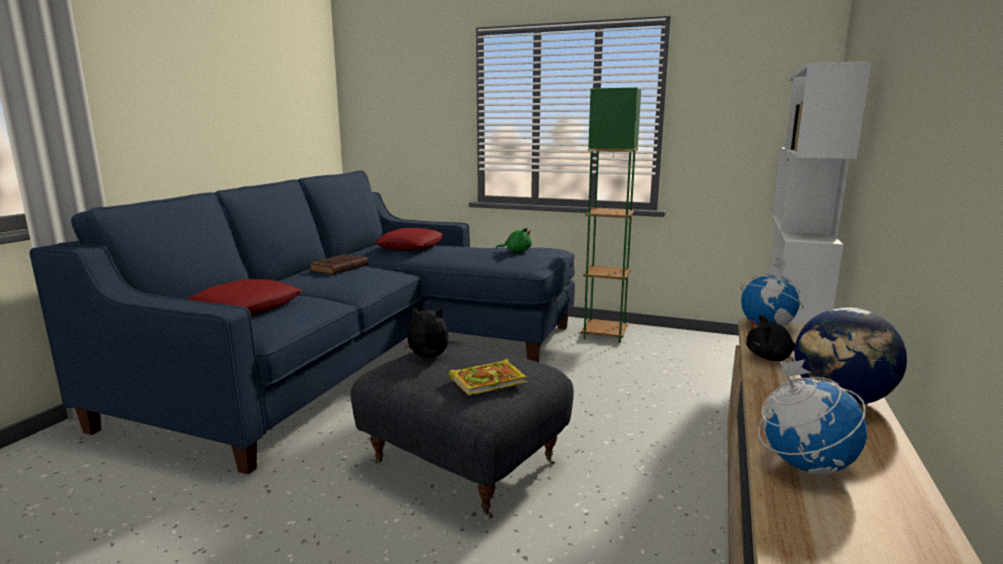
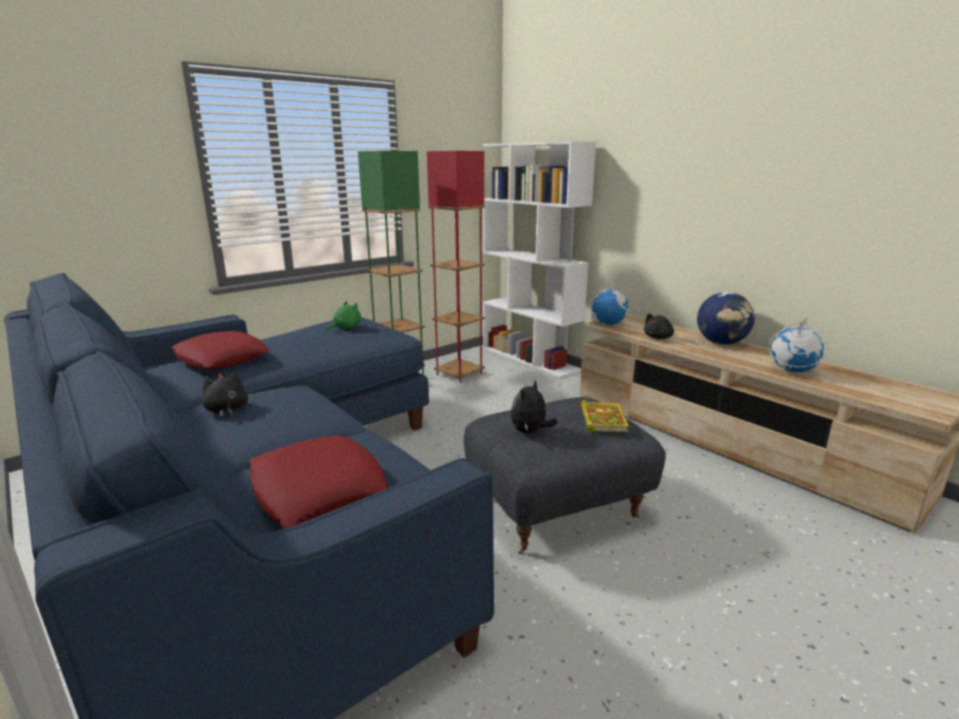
camera: 60 degrees left, 5 degrees up
brown book [309,254,369,275] -> black plush toy [202,371,248,420]
none -> red floor lamp [427,151,485,383]

